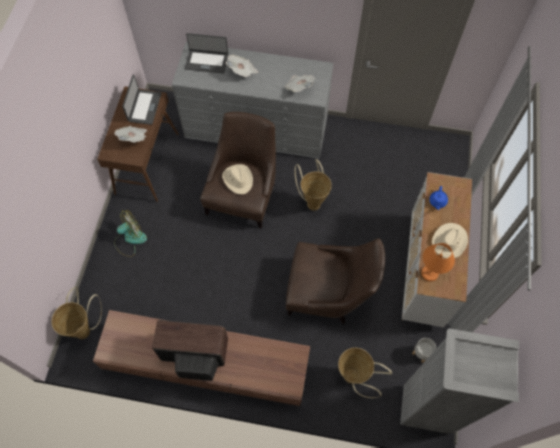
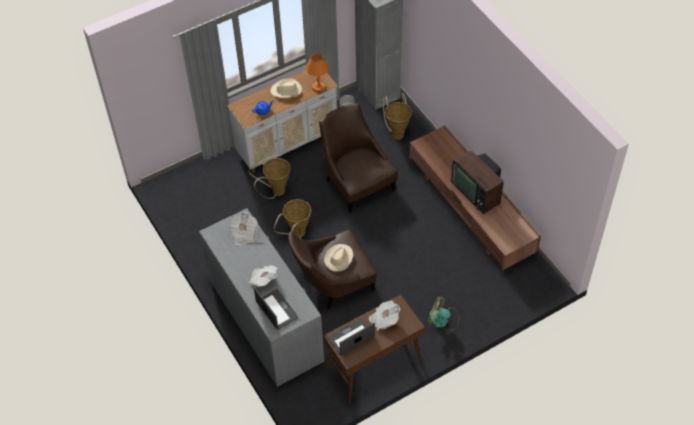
camera: 130 degrees left, 10 degrees down
basket [51,287,102,339] -> basket moved to [248,158,290,199]

